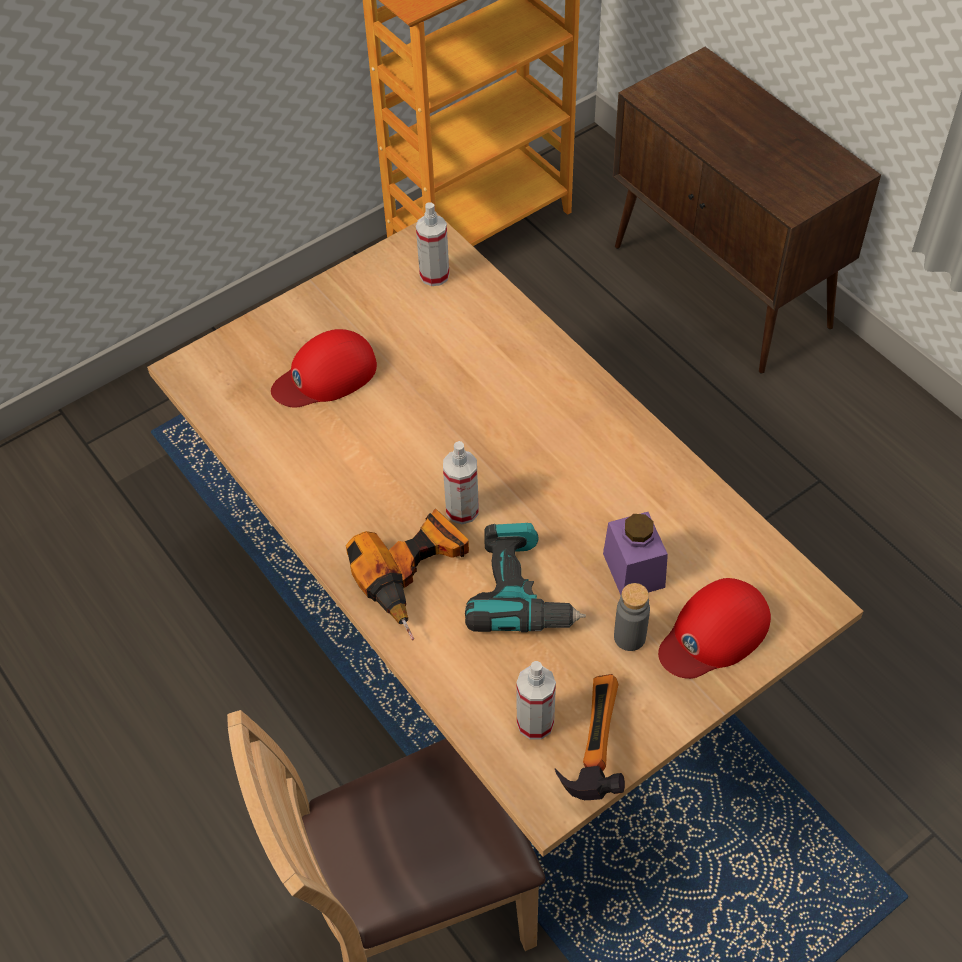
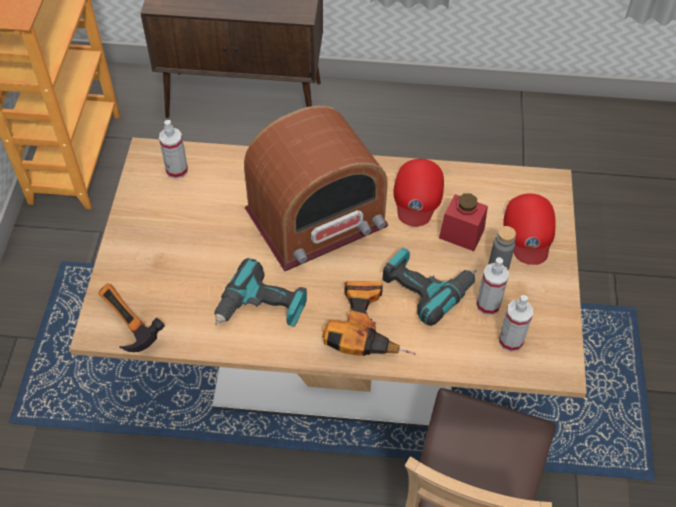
camera: 50 degrees left, 0 degrees up
red cap [271,329,377,408] -> red cap moved to [393,159,444,226]
spray bottle [443,441,479,524] -> spray bottle moved to [476,257,509,315]
hammer [555,674,625,800] -> hammer moved to [98,283,165,352]
purple jar [603,512,668,595] -> red jar [439,193,488,251]
none -> power drill [214,258,307,327]
none -> radio [244,106,389,271]

